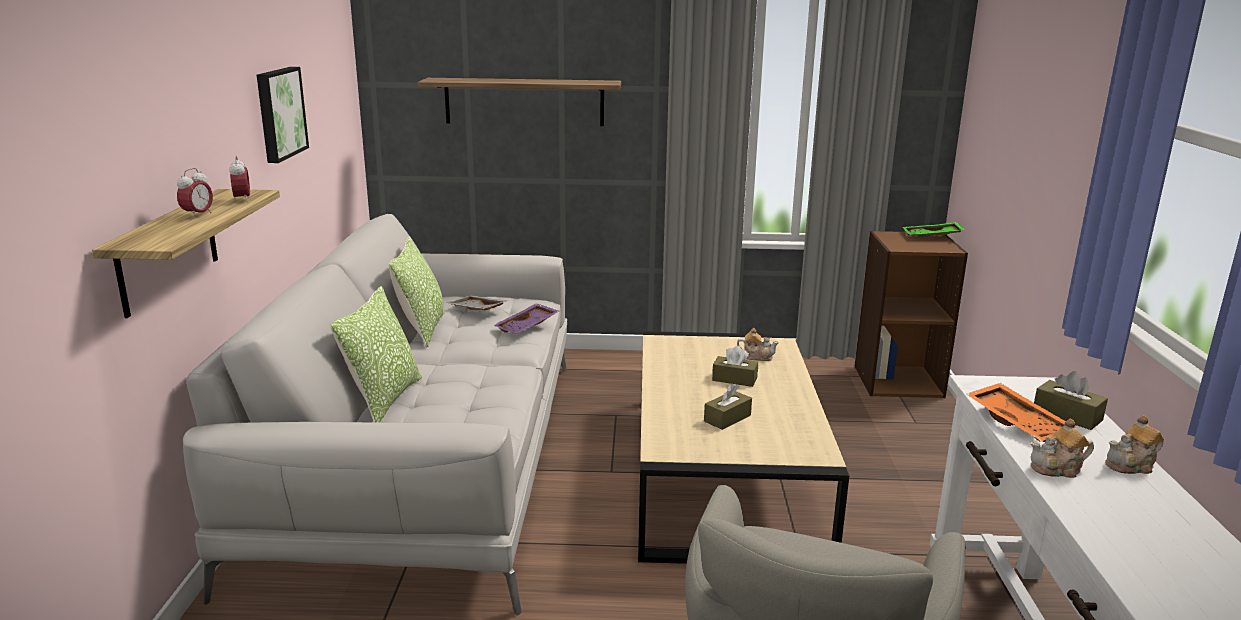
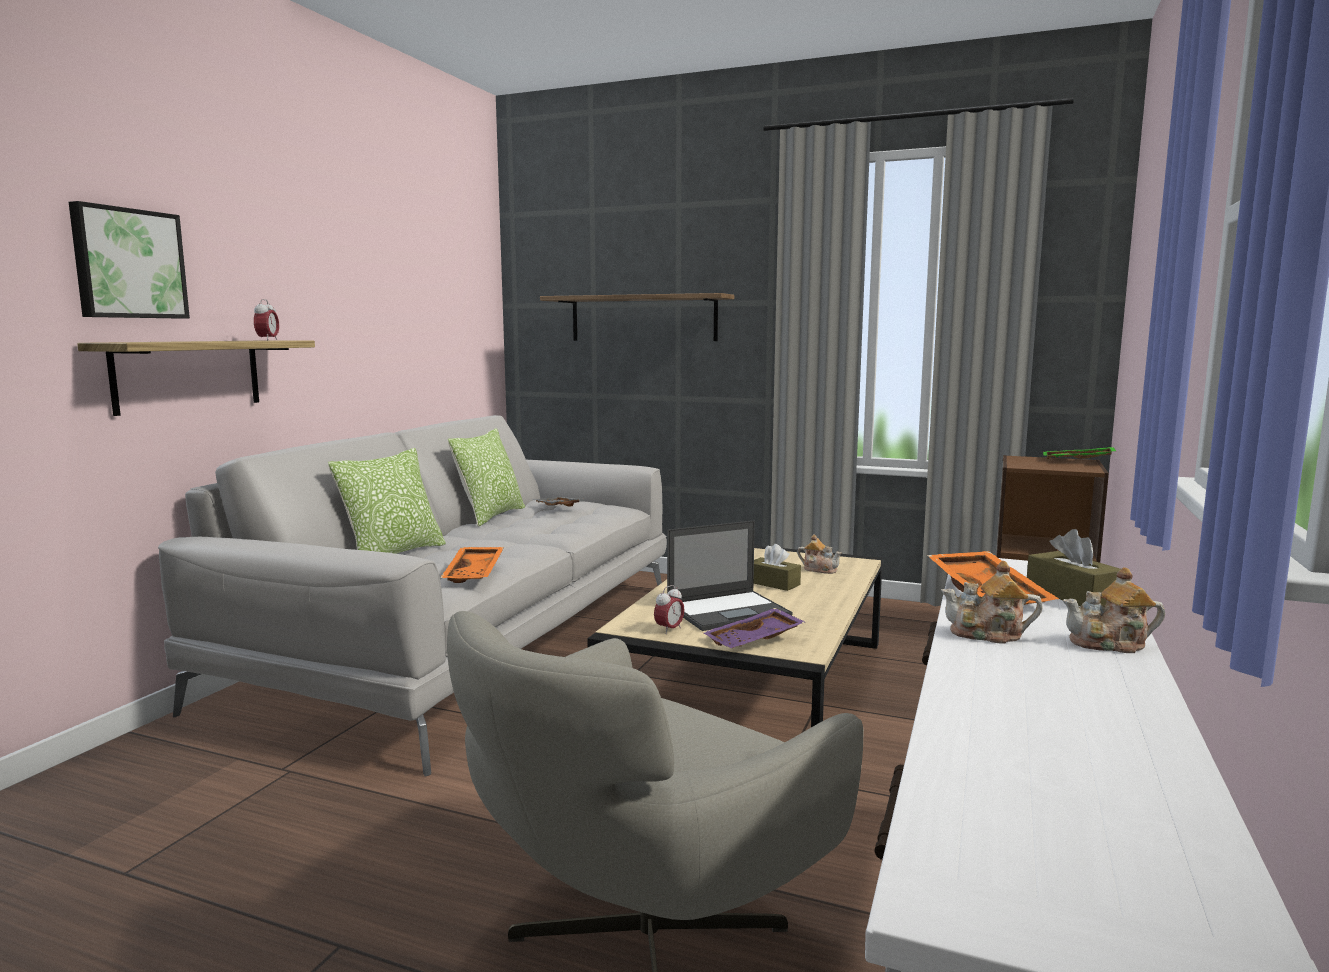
camera: 20 degrees right, 10 degrees down
alarm clock [177,168,213,219] -> alarm clock moved to [654,585,685,634]
picture [257,67,309,163] -> picture moved to [69,201,190,319]
purple tray [493,303,559,333] -> purple tray moved to [703,608,805,648]
brown tissue box [704,383,752,430] -> laptop [667,521,792,631]
none -> orange tray [441,547,504,583]

